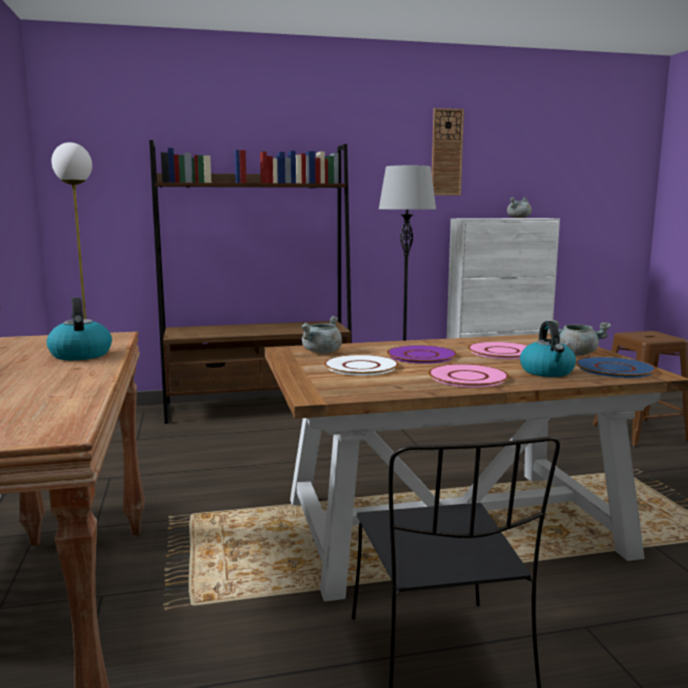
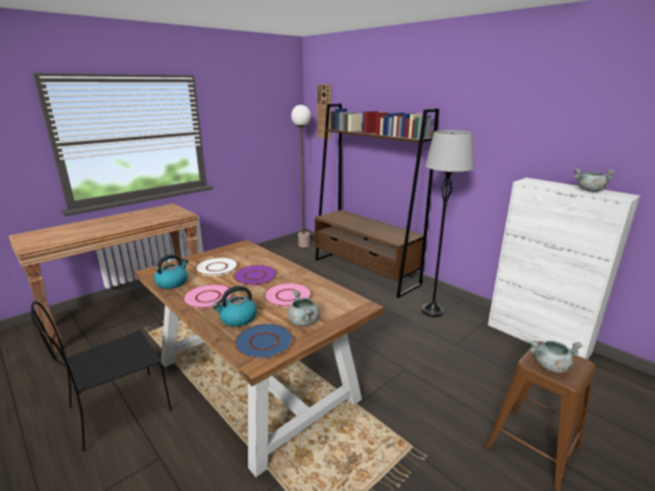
camera: 60 degrees right, 10 degrees up
kettle [47,298,112,360] -> kettle moved to [154,254,188,289]
grey cooking pot [300,316,342,354] -> grey cooking pot moved to [529,341,583,373]
wall clock [432,108,464,195] -> wall clock moved to [317,84,331,139]

